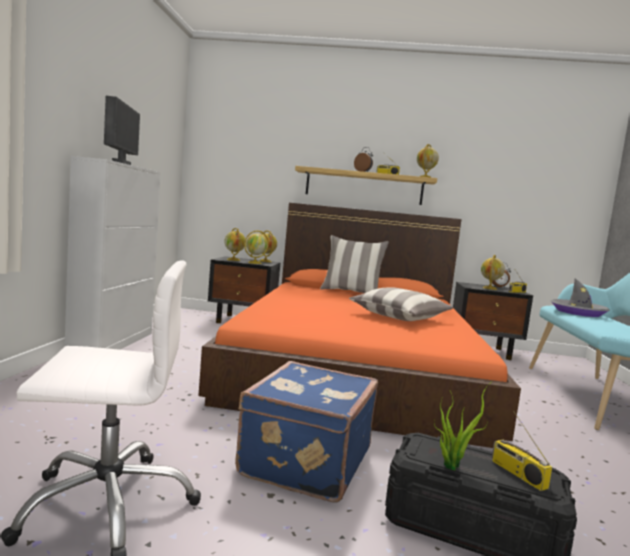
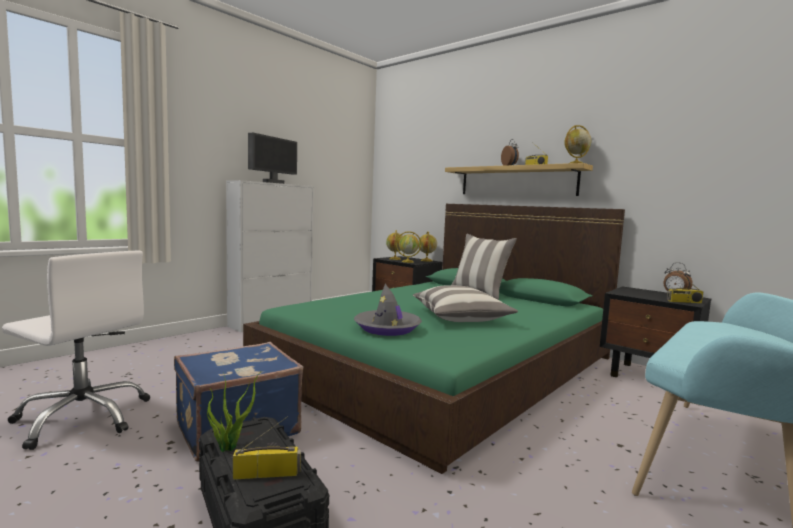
camera: 35 degrees right, 0 degrees up
orange bed [198,203,521,448] -> green bed [243,204,625,474]
globe [481,255,505,290] -> none
radio [492,411,552,491] -> radio turned 75 degrees clockwise [233,416,301,480]
grey hat [551,278,610,317] -> grey hat moved to [354,284,422,336]

